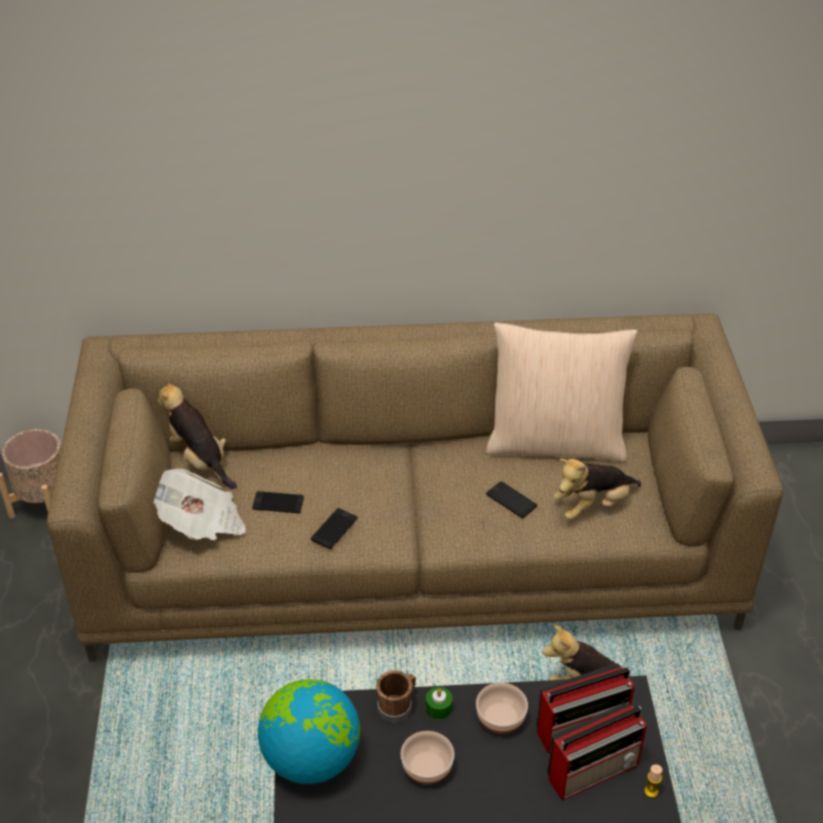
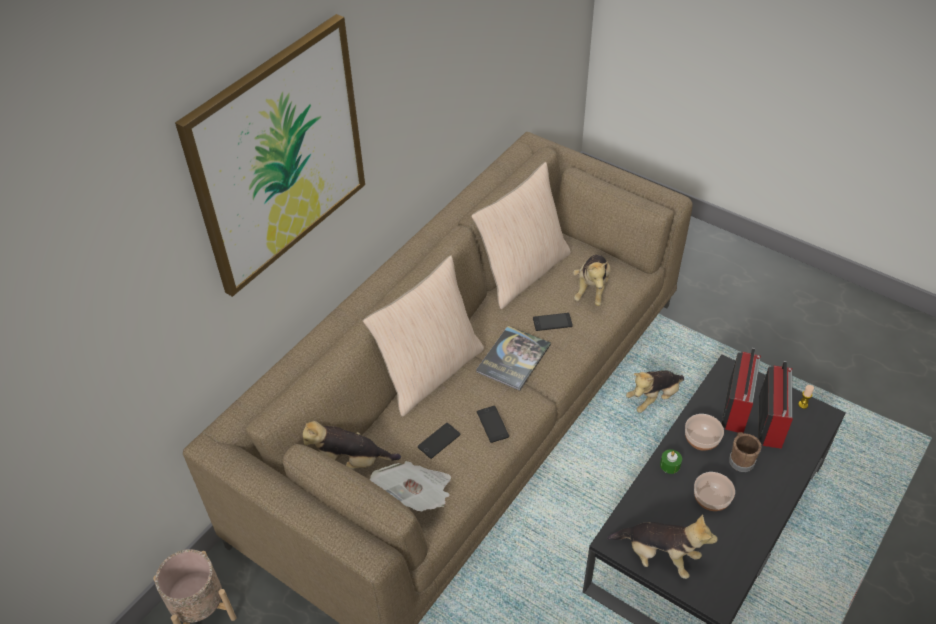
camera: 50 degrees left, 5 degrees up
globe [258,679,360,784] -> plush toy [607,514,718,579]
brown mug [376,670,416,723] -> brown mug moved to [729,432,762,472]
none -> picture [175,14,365,297]
none -> beige pillow [363,255,484,417]
none -> book [476,326,551,391]

